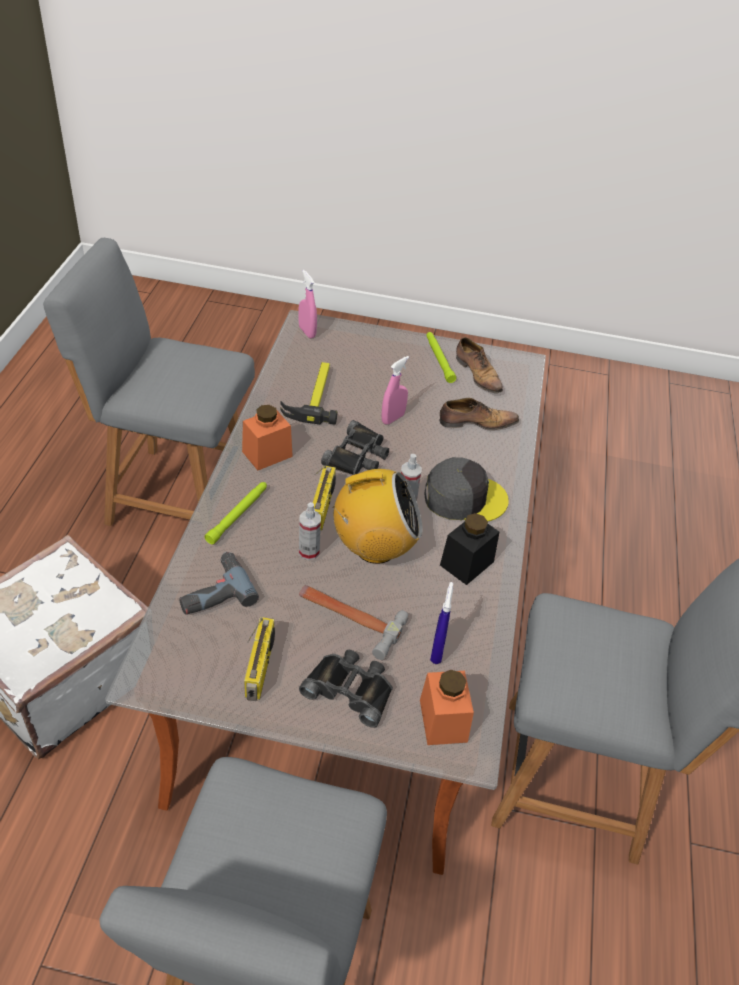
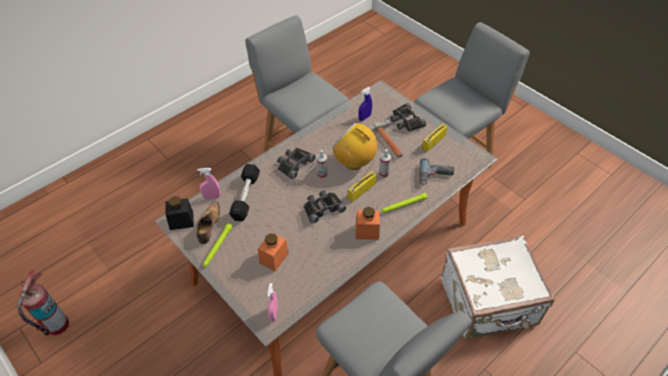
camera: 140 degrees left, 5 degrees up
hammer [281,362,337,425] -> none
pink spray bottle [382,356,409,424] -> pink spray bottle moved to [197,168,221,199]
orange jar [420,670,474,745] -> orange jar moved to [258,232,289,271]
grey cap [425,457,509,521] -> black binoculars [277,148,316,180]
shoe [439,398,519,430] -> black dumbbell [229,164,260,221]
black jar [440,513,499,585] -> black jar moved to [165,196,194,230]
none -> fire extinguisher [17,270,69,336]

